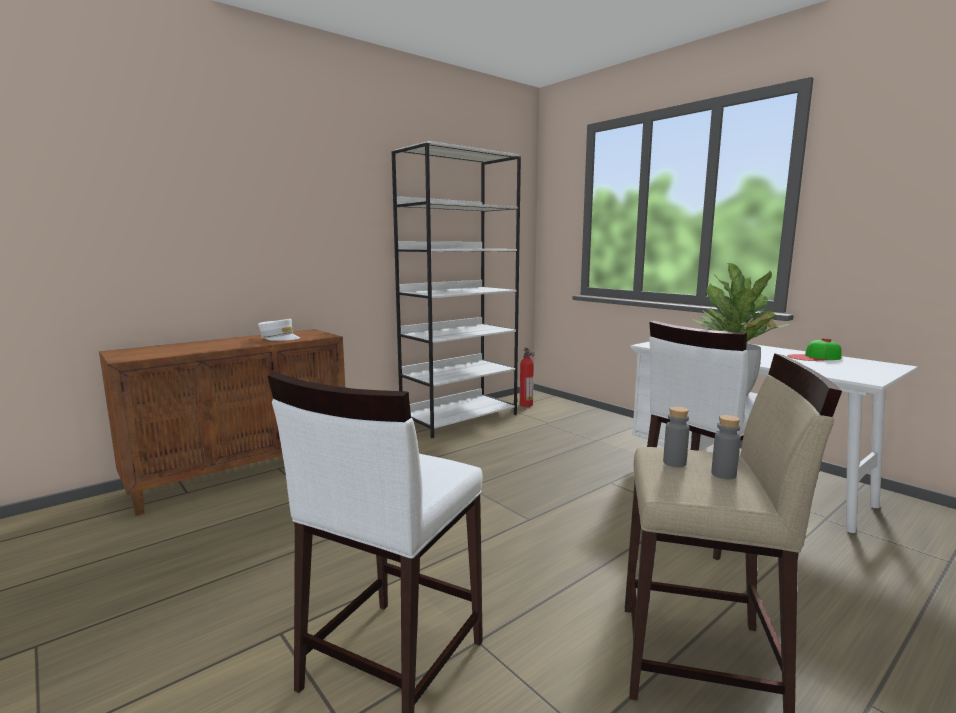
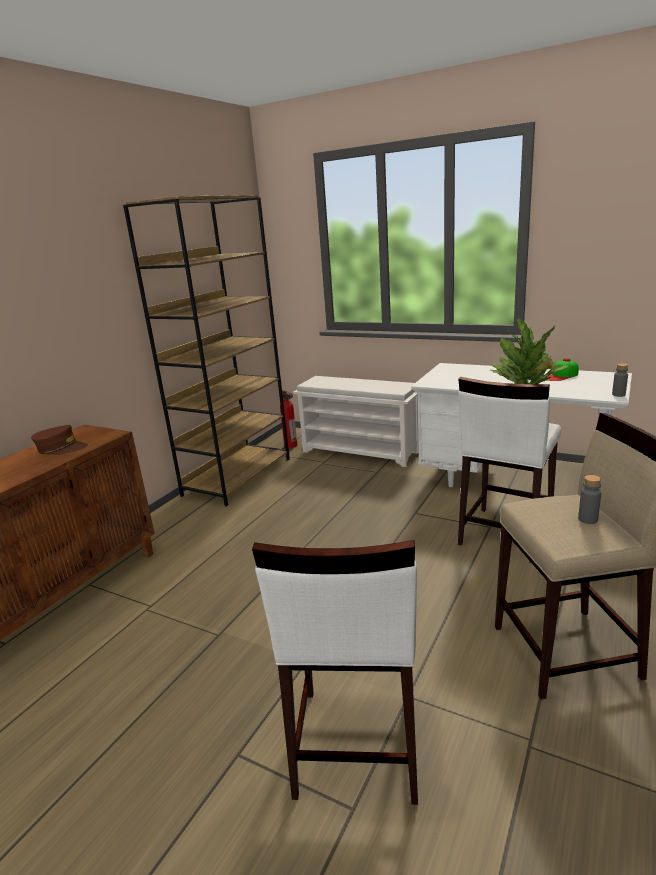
camera: 20 degrees left, 10 degrees up
white cap [258,319,300,341] -> brown cap [31,425,88,455]
white bookcase [392,141,521,438] -> brown bookcase [123,195,290,506]
grey bottle [663,406,689,467] -> grey bottle moved to [612,363,628,397]
none -> white shoe rack [293,376,419,467]

